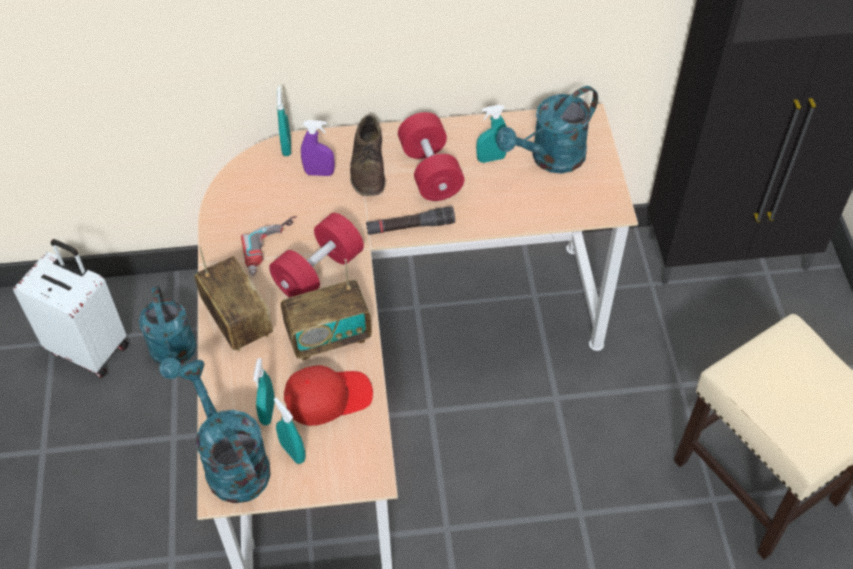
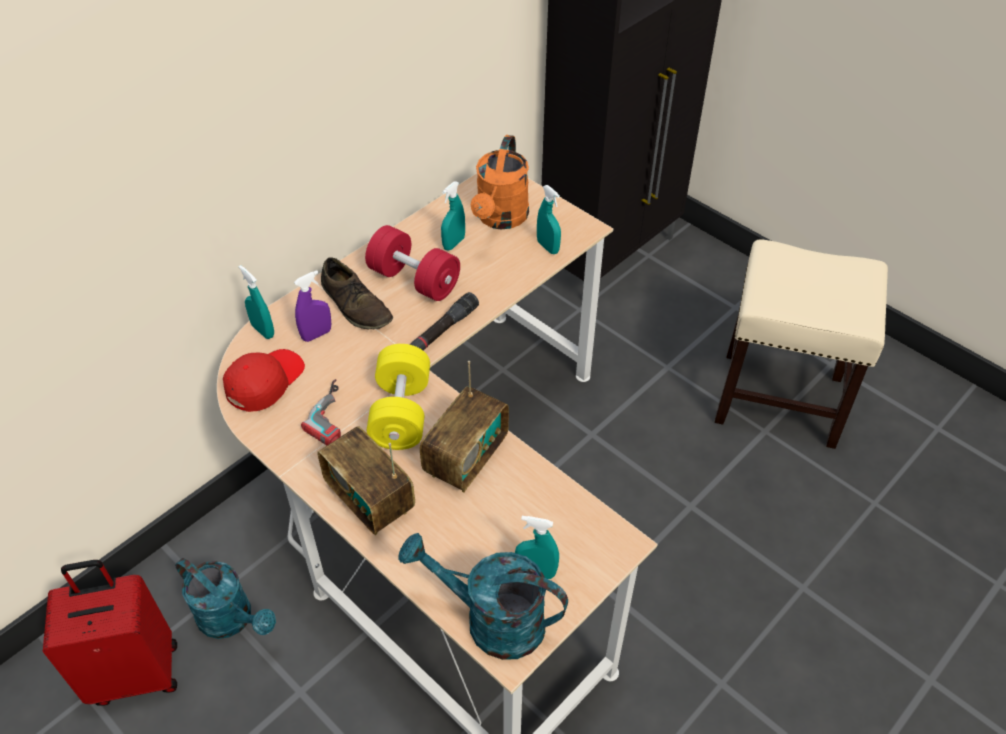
camera: 40 degrees left, 5 degrees down
white suitcase [13,239,129,378] -> red suitcase [43,560,177,706]
radio [195,246,273,351] -> radio turned 150 degrees counterclockwise [317,426,415,535]
turquoise spray bottle [253,358,275,425] -> turquoise spray bottle moved to [537,185,561,254]
red dumbbell [269,213,364,298] -> yellow dumbbell [367,344,430,450]
red cap [284,365,373,426] -> red cap moved to [223,349,305,412]
turquoise watering can [496,86,598,174] -> orange watering can [471,135,529,229]

